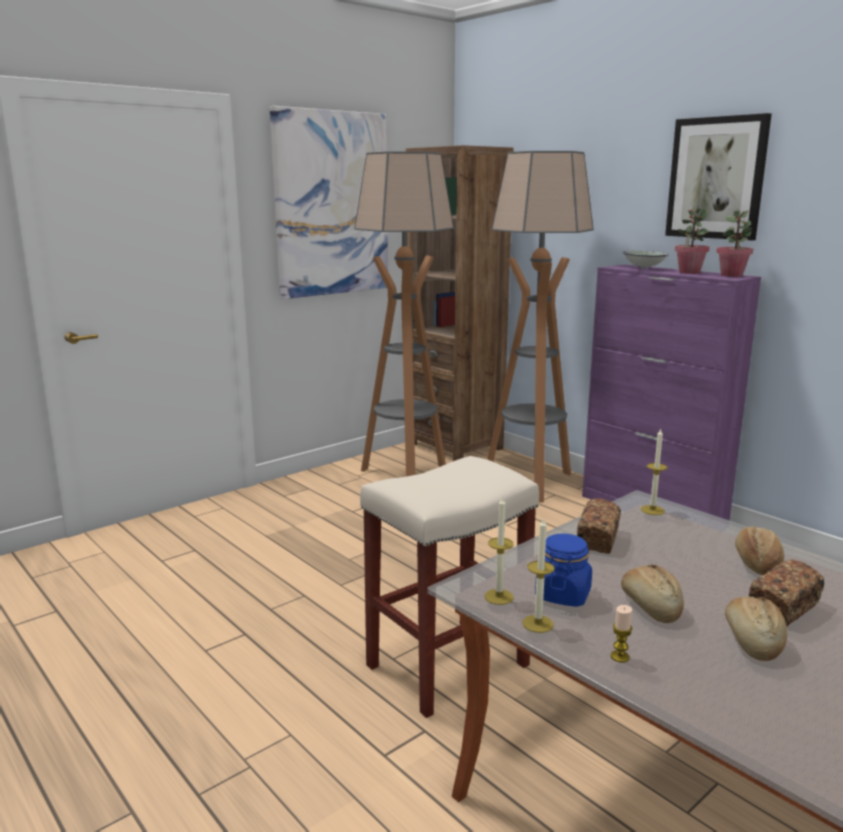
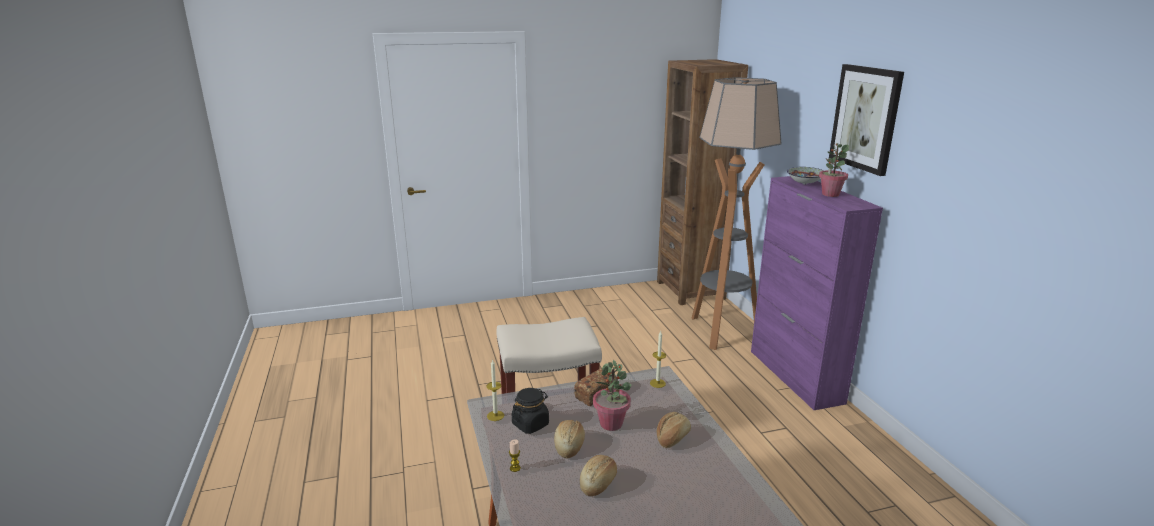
camera: 25 degrees right, 5 degrees up
picture [269,106,388,299] -> none
floor lamp [354,151,454,477] -> none
candle [522,517,555,633] -> none
blue jar [535,534,592,607] -> black jar [512,388,549,434]
potted plant [716,210,753,277] -> potted plant moved to [593,360,631,431]
bread [749,560,825,626] -> none

